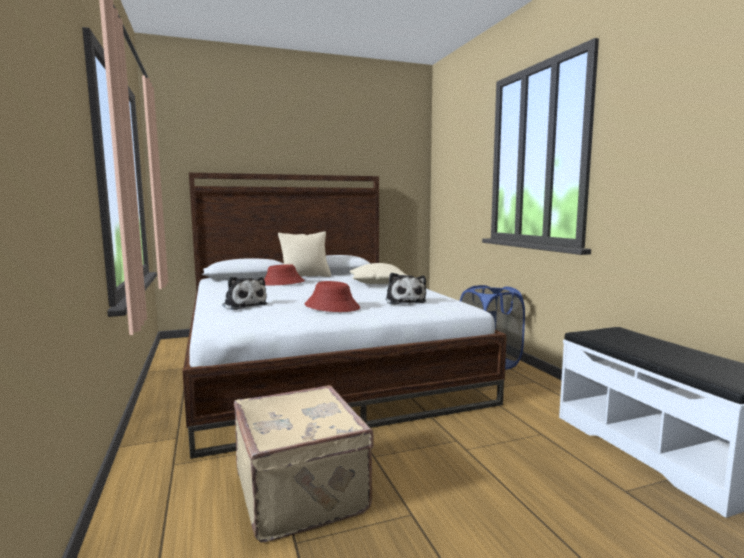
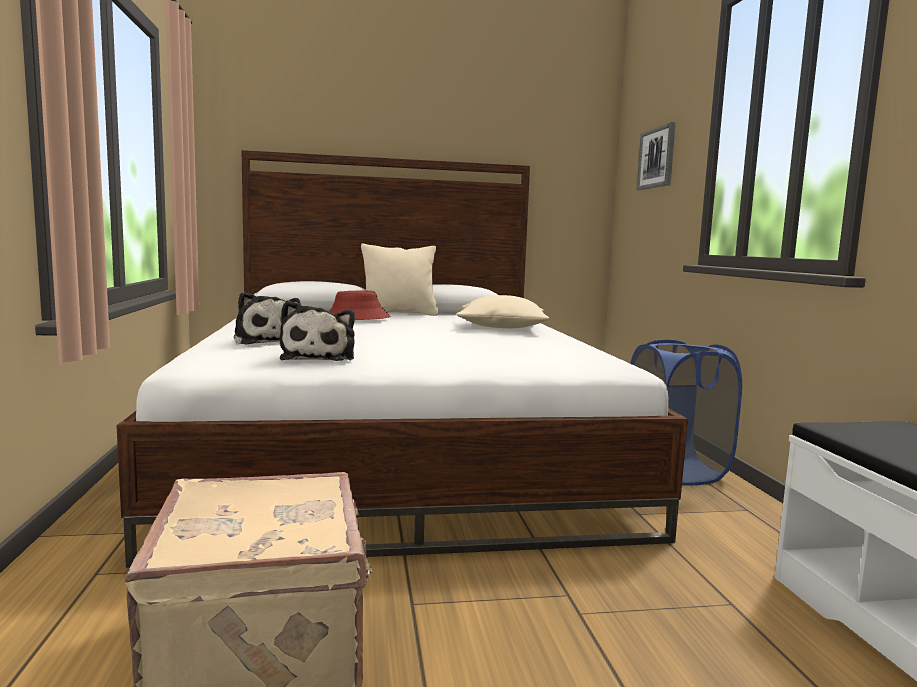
camera: 10 degrees right, 0 degrees up
red hat [305,281,360,312] -> none
plush toy [386,273,426,305] -> plush toy moved to [280,301,355,361]
none -> picture [636,122,676,190]

